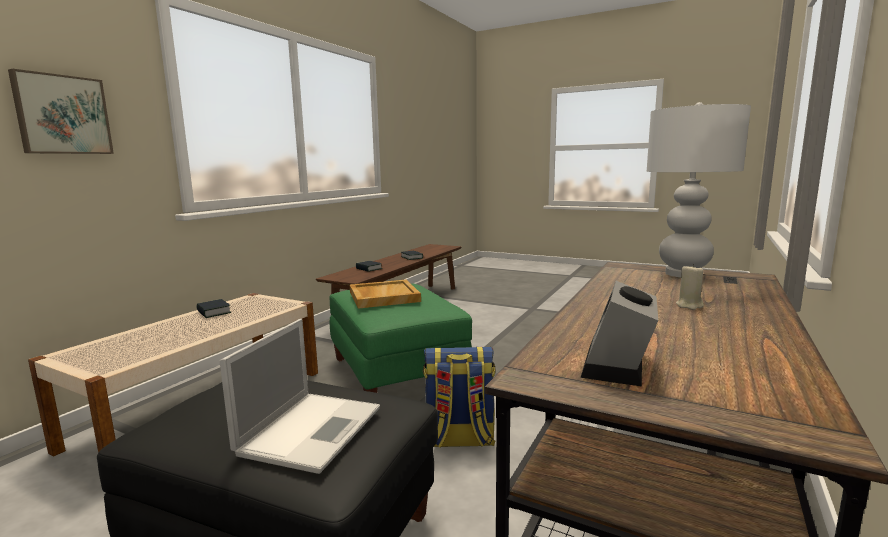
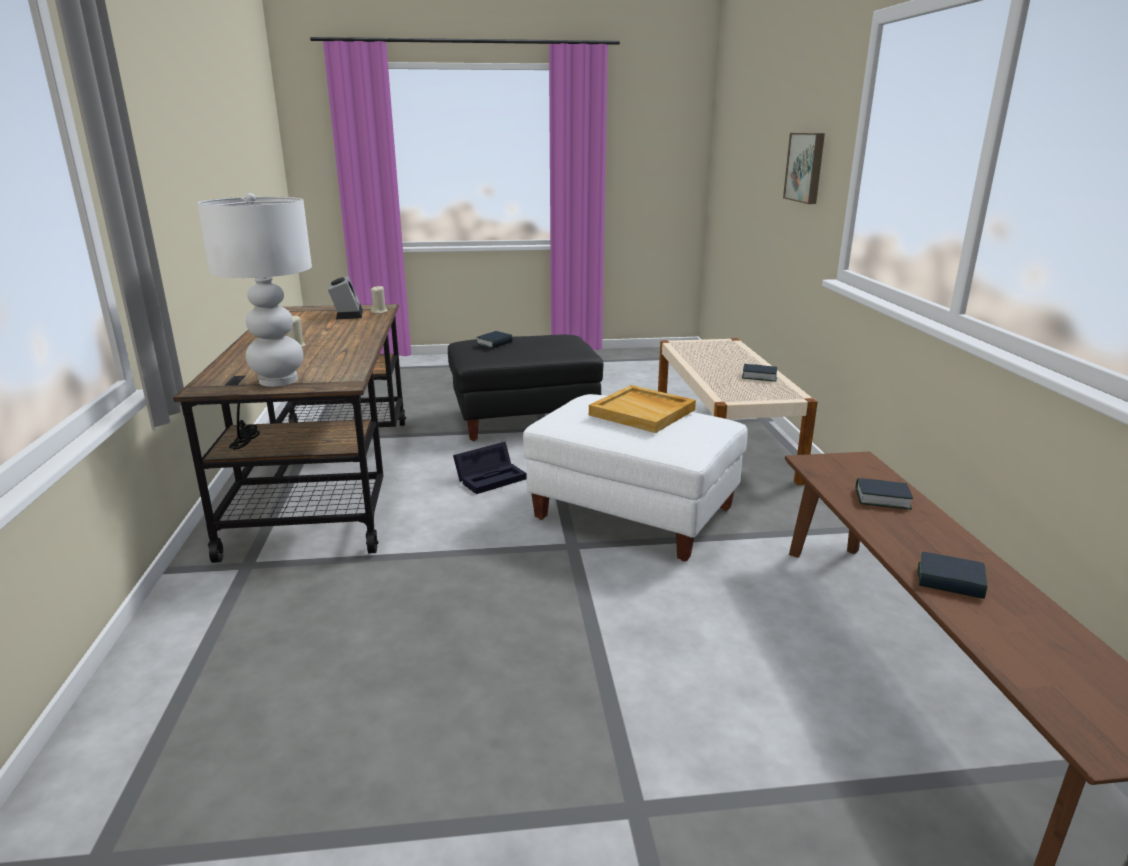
camera: 145 degrees right, 10 degrees up
laptop [220,319,380,474] -> book [476,331,513,348]
green ottoman [329,283,472,393] -> white ottoman [523,394,748,562]
backpack [423,347,496,448] -> black storage box [453,442,527,494]
none -> beige candle [371,286,388,314]

